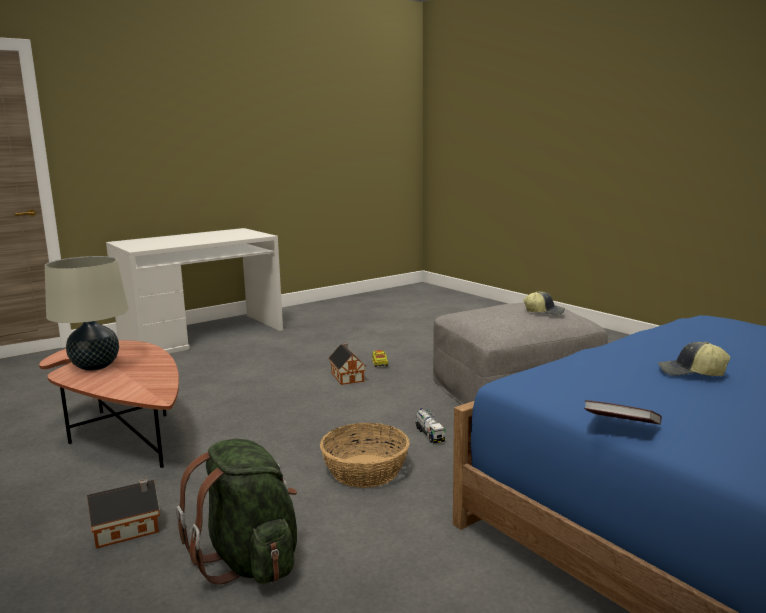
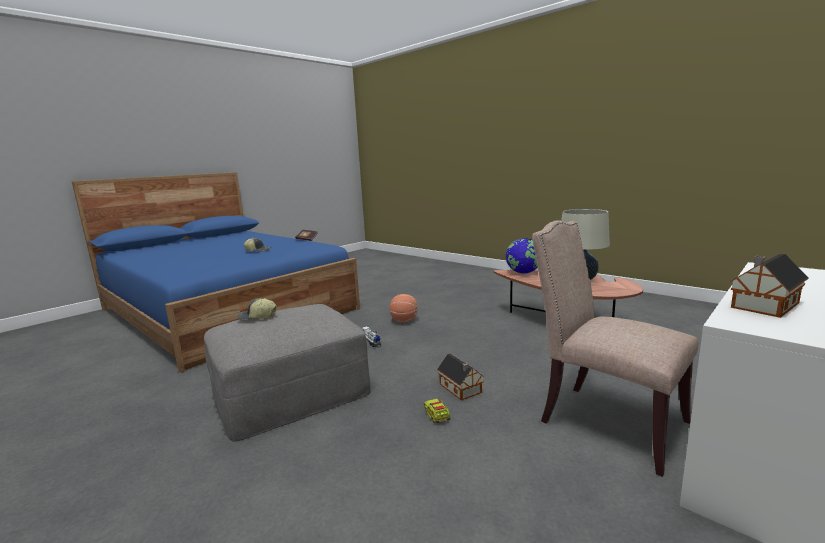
camera: 170 degrees right, 0 degrees up
toy house [87,479,160,548] -> toy house moved to [730,253,809,318]
green backpack [176,439,297,585] -> none
basket [320,423,410,488] -> basketball [389,294,418,322]
none -> globe [506,238,538,274]
none -> beige chair [532,220,698,477]

